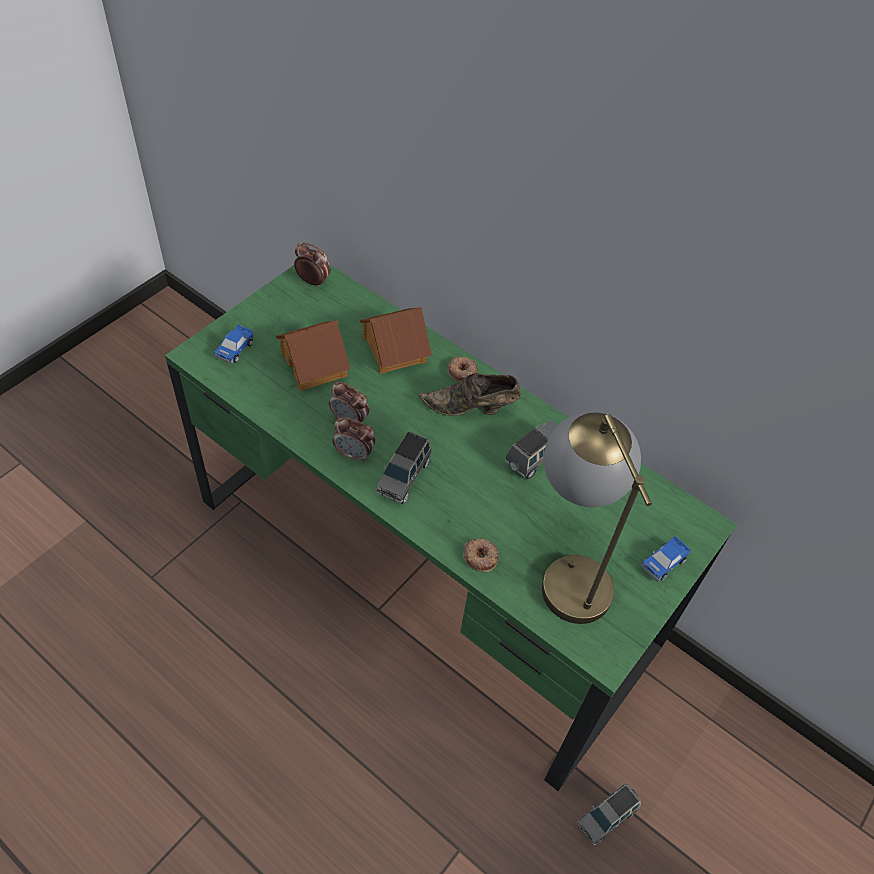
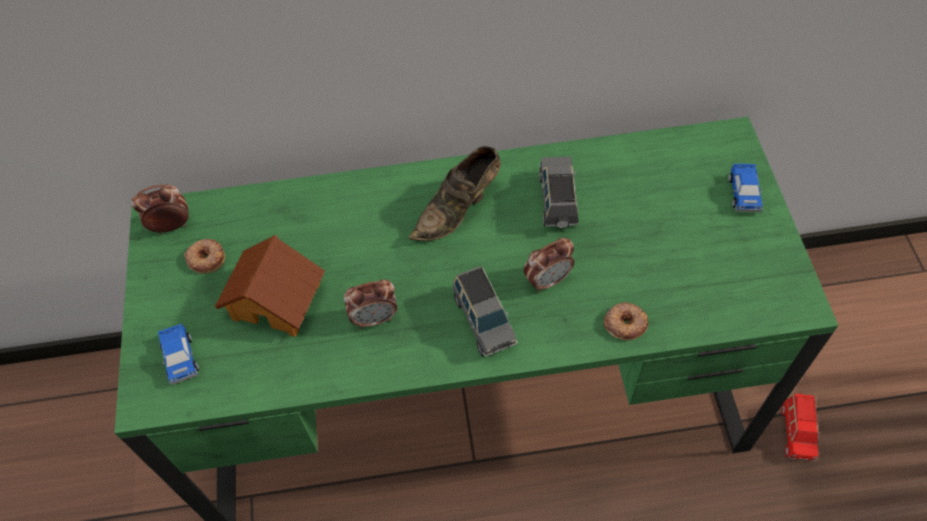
camera: 40 degrees left, 5 degrees up
alarm clock [332,417,375,462] -> alarm clock moved to [523,238,574,293]
toy house [360,307,432,374] -> none
donut [448,357,478,383] -> donut moved to [184,239,225,274]
table lamp [542,411,652,624] -> none
grey toy car [577,784,641,846] -> red toy car [782,394,820,461]

